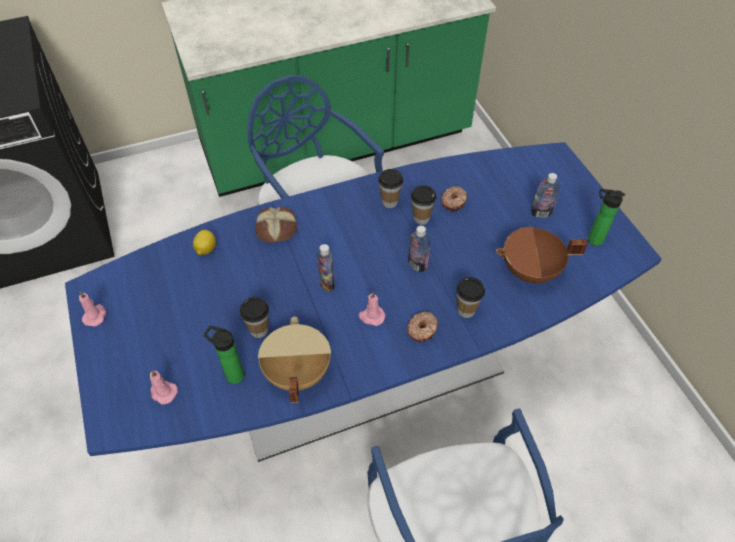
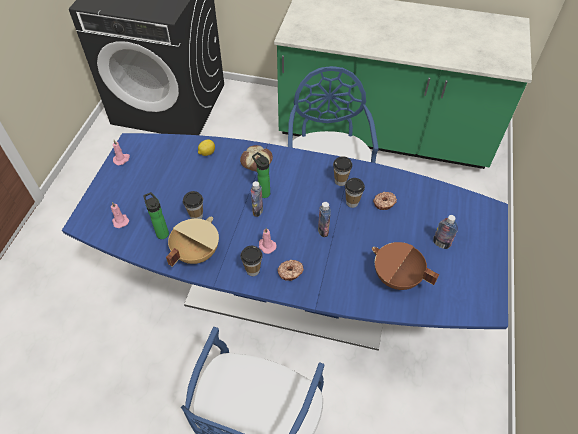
camera: 35 degrees right, 0 degrees up
cup [456,277,485,318] -> cup moved to [240,246,263,276]
bottle [588,189,625,246] -> bottle moved to [252,152,270,198]

